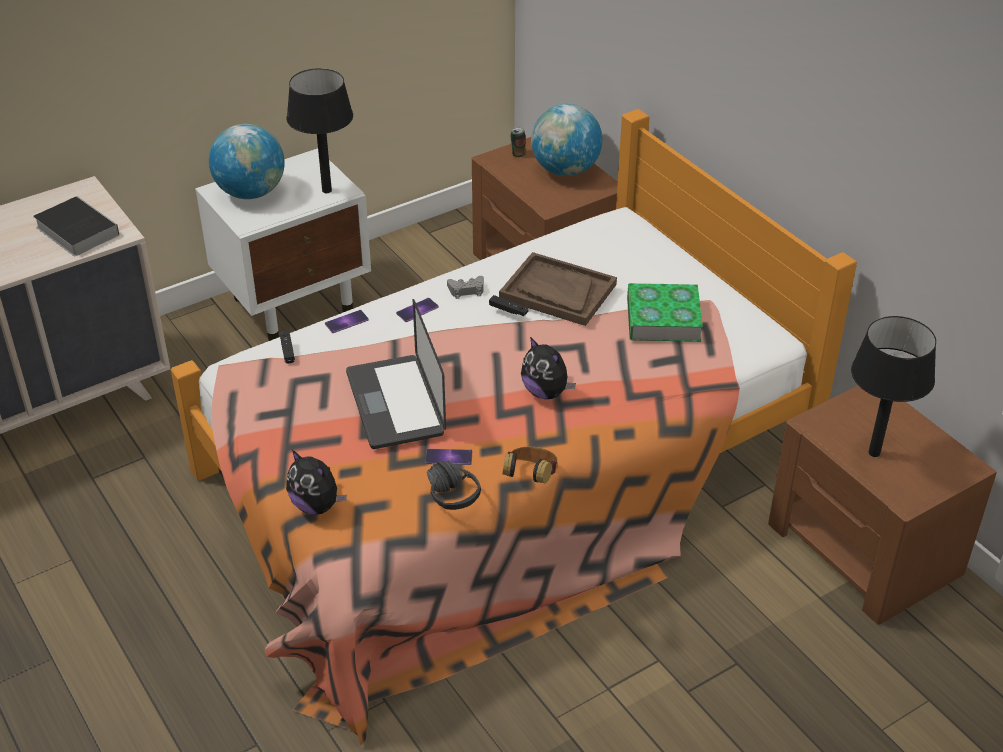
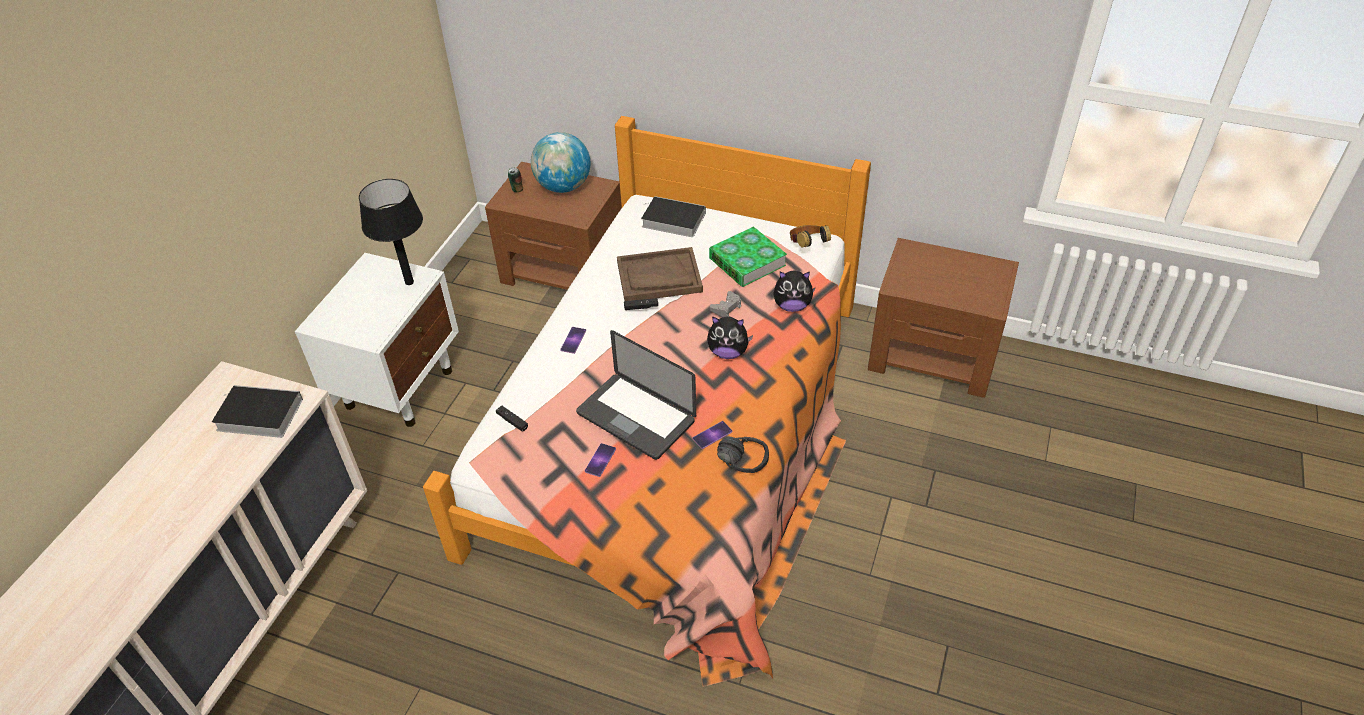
camera: 35 degrees left, 5 degrees up
globe [209,124,285,199] -> none
plush toy [286,450,347,515] -> plush toy moved to [773,270,816,312]
phone [325,310,369,333] -> phone moved to [585,443,616,477]
grey game controller [447,276,484,299] -> grey game controller moved to [710,291,741,317]
headphones [503,447,558,484] -> headphones moved to [790,225,831,248]
black table lamp [851,316,936,457] -> none
none -> book [641,196,706,237]

